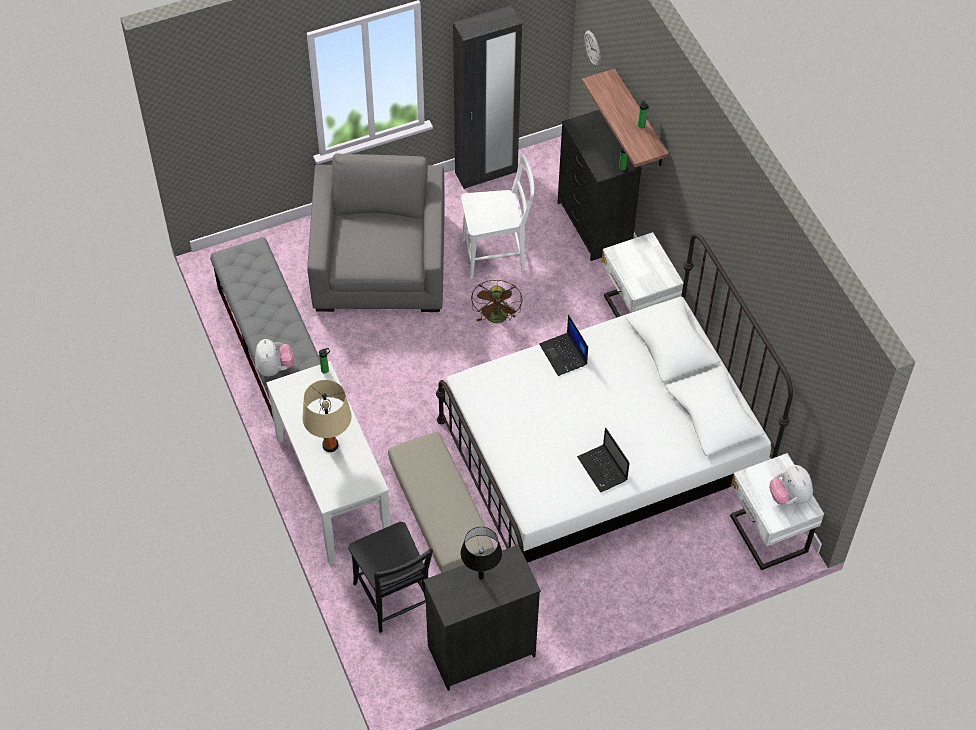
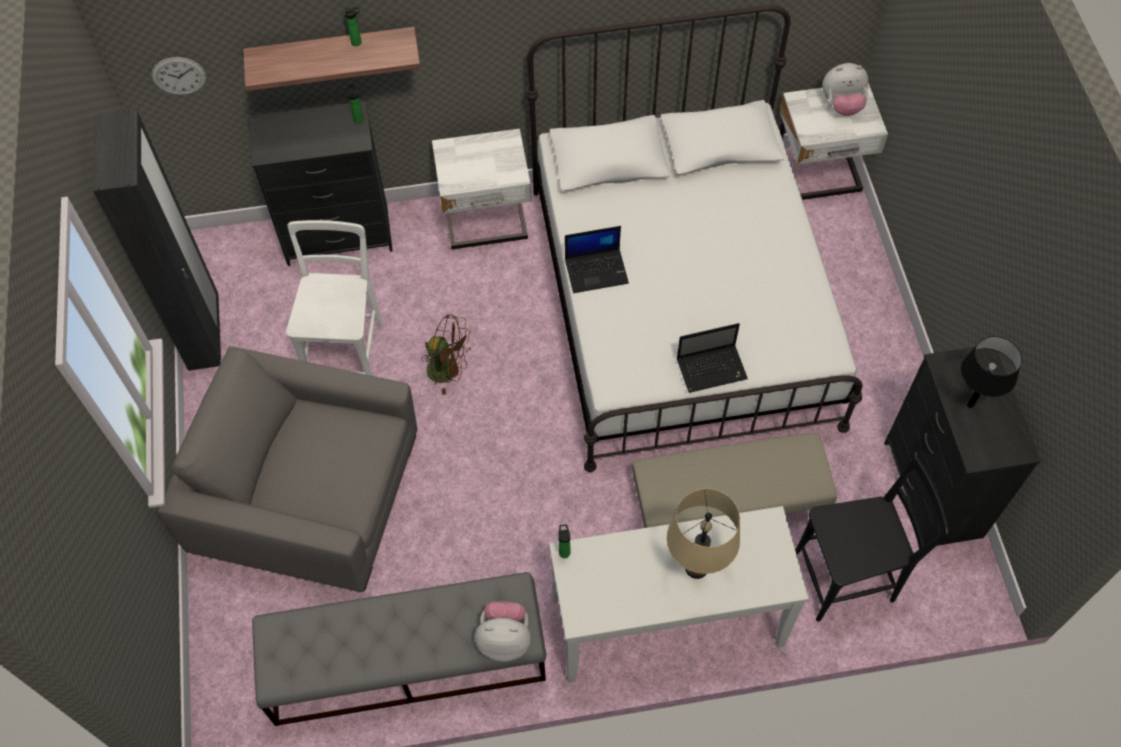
camera: 75 degrees left, 5 degrees up
laptop [577,428,630,492] -> laptop moved to [677,323,748,393]

